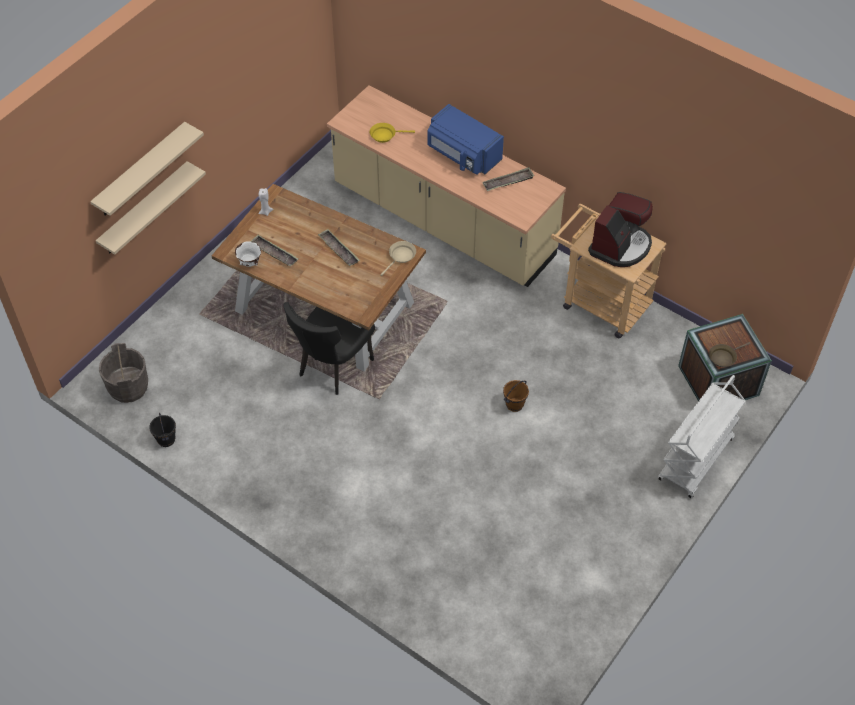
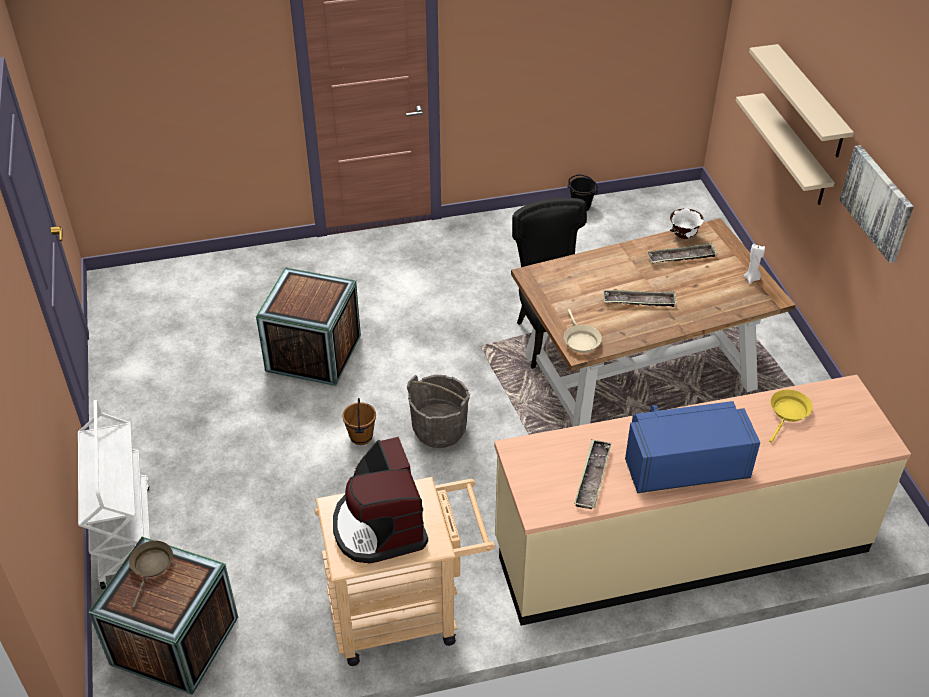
camera: 130 degrees right, 10 degrees down
grey bucket [99,343,148,403] -> grey bucket moved to [407,375,470,448]
none -> crate [256,267,361,386]
none -> picture [840,145,914,263]

